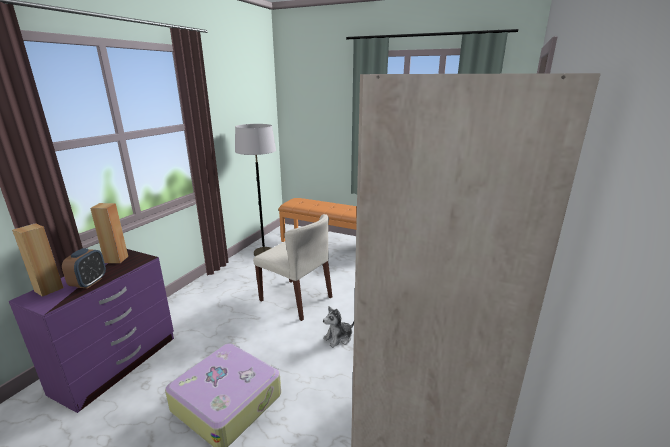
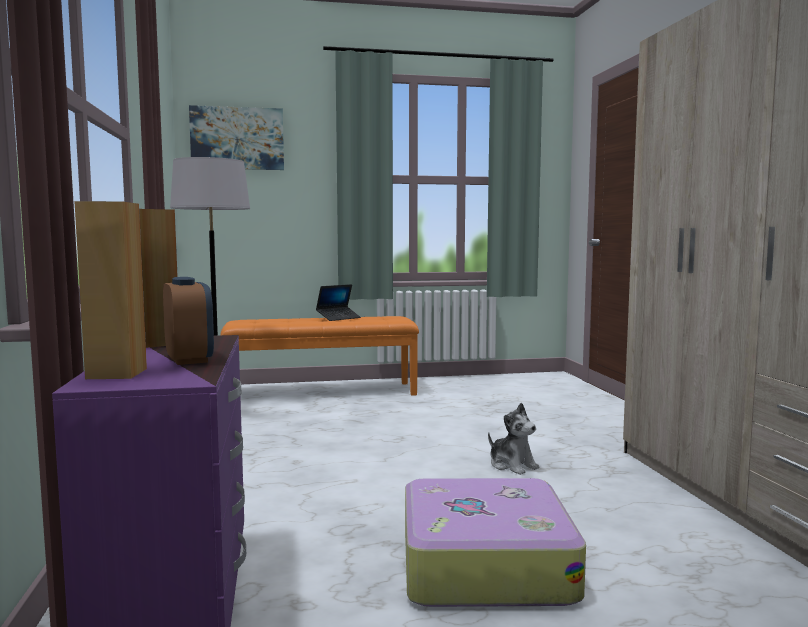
camera: 35 degrees left, 15 degrees down
beige chair [253,214,332,321] -> none
plush toy [323,306,354,348] -> plush toy turned 60 degrees counterclockwise [488,402,539,475]
none -> picture [189,105,284,170]
none -> laptop [316,284,361,321]

